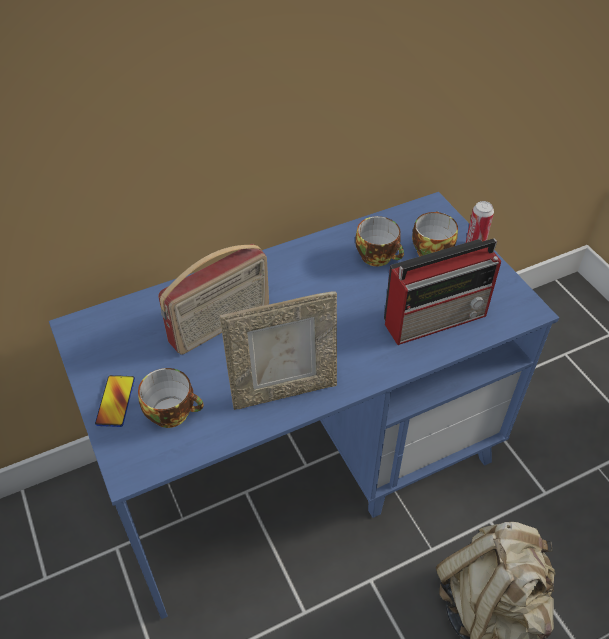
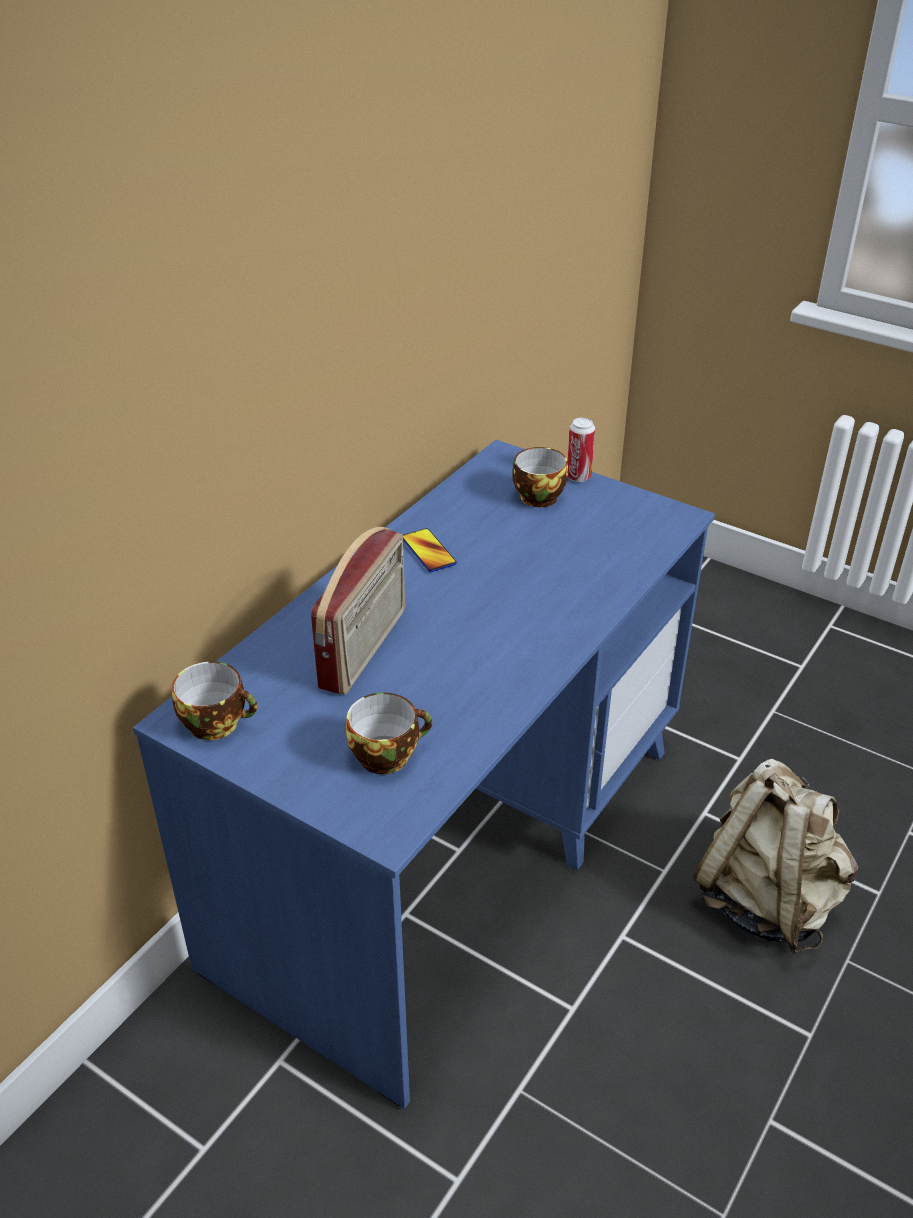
camera: 30 degrees left, 10 degrees down
phone [95,375,135,427] -> phone moved to [403,528,457,572]
picture frame [220,291,337,410] -> none
cup [355,216,404,267] -> cup moved to [172,661,257,740]
radio [384,238,501,345] -> none

